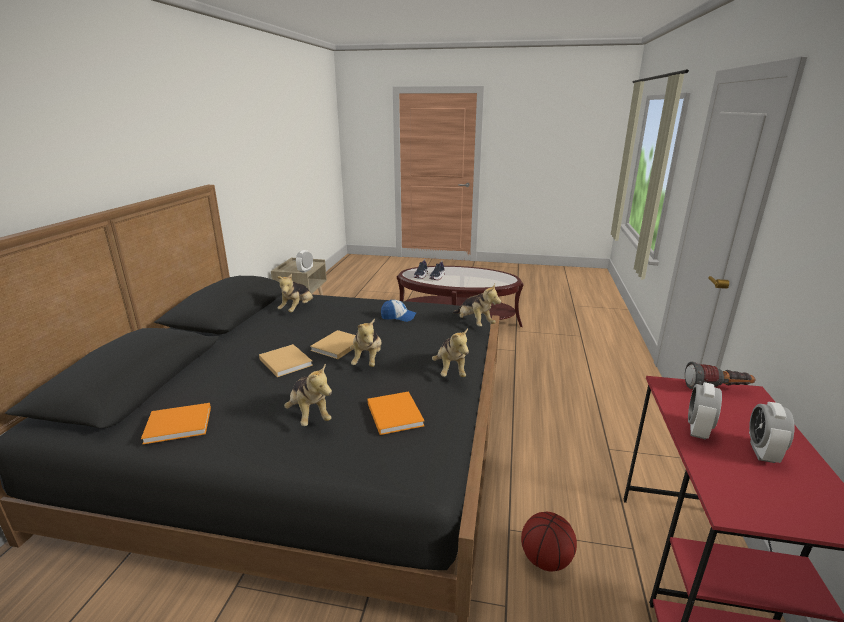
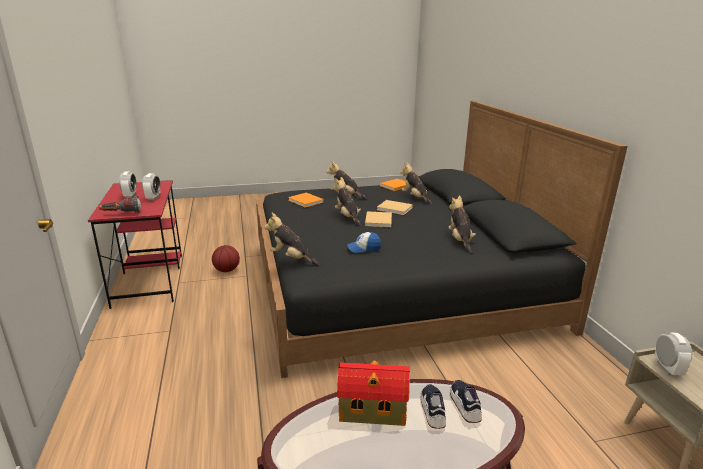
camera: 155 degrees right, 0 degrees up
plush toy [432,328,469,377] -> plush toy moved to [400,162,432,205]
none -> toy house [337,361,410,426]

